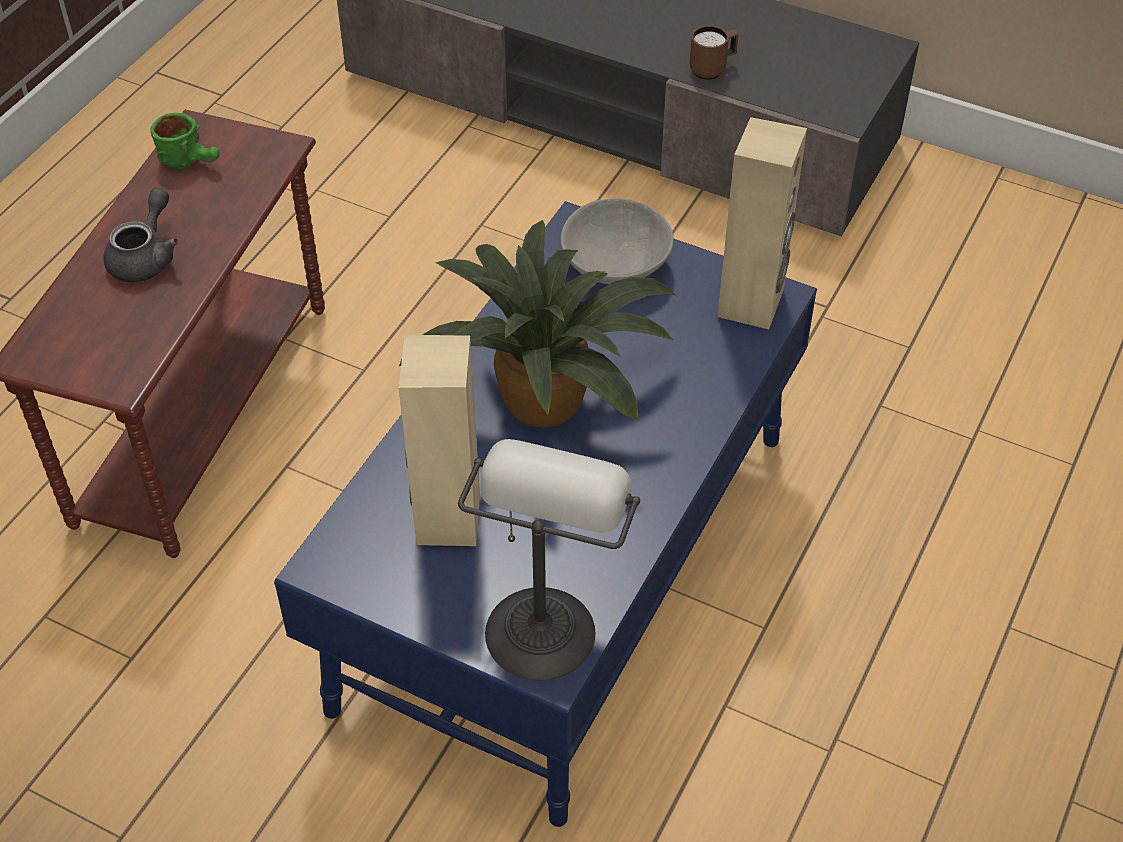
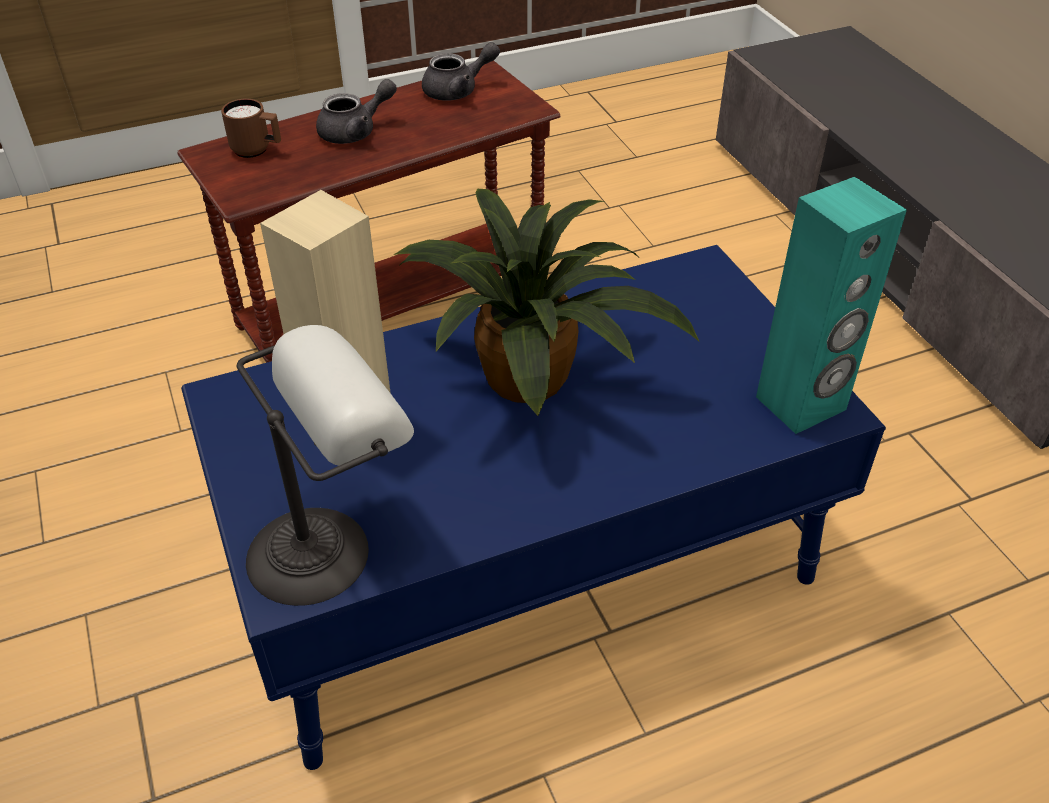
camera: 40 degrees right, 5 degrees down
green mug [150,113,220,169] -> grey teapot [422,42,500,101]
grey bowl [561,198,674,284] -> none
brown mug [690,25,739,80] -> brown mug moved to [221,99,281,158]
beige speaker [717,117,807,330] -> turquoise speaker [756,177,907,434]

